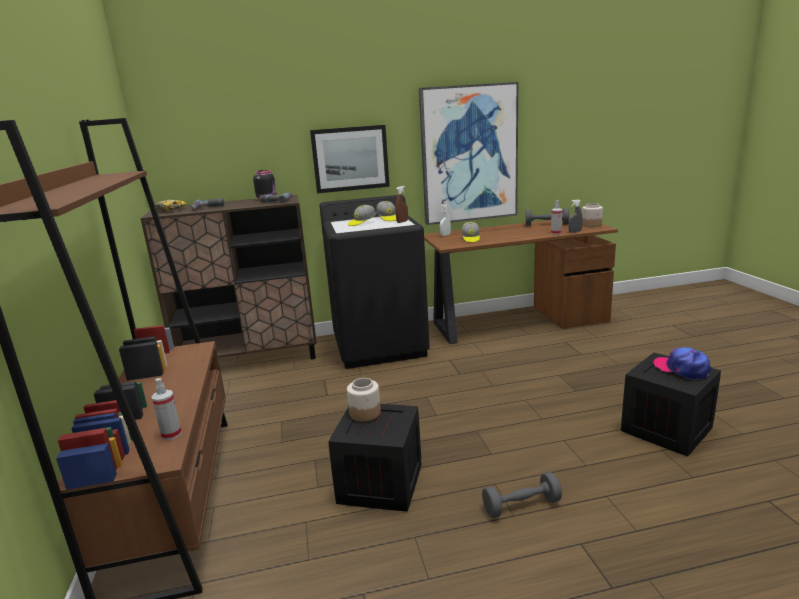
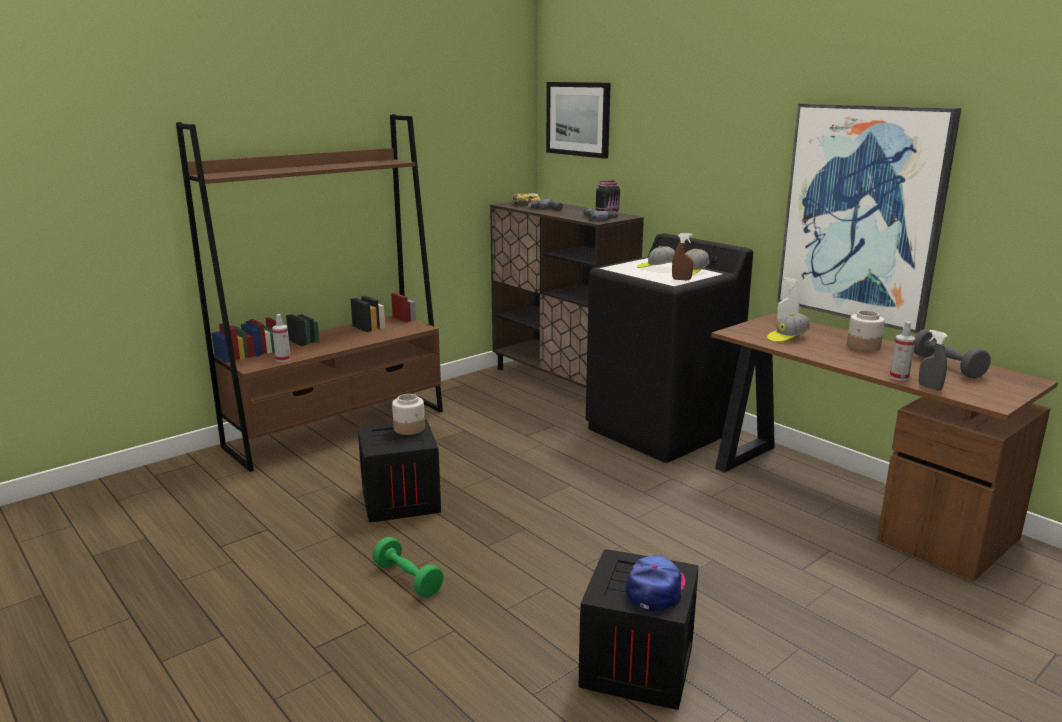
camera: 60 degrees right, 0 degrees up
picture [310,125,390,193] -> picture moved to [546,82,611,159]
grey dumbbell [482,472,562,518] -> green dumbbell [373,537,444,598]
jar [582,203,603,227] -> jar moved to [847,310,885,352]

